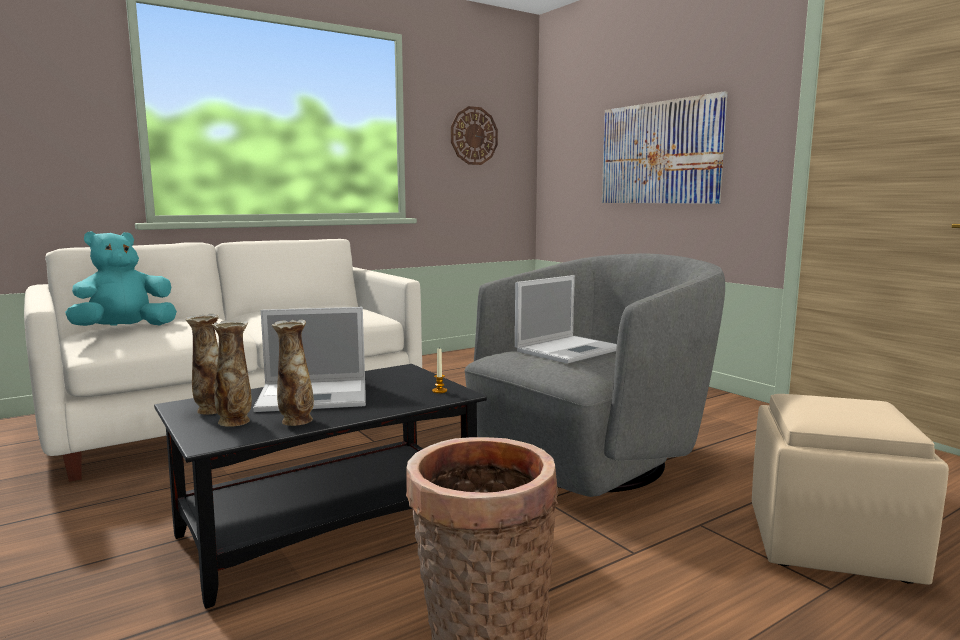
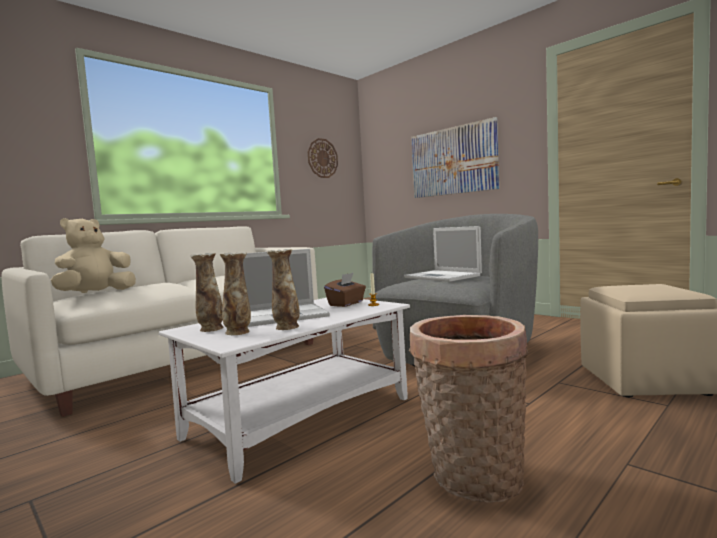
camera: 10 degrees left, 5 degrees down
turquoise plush toy [65,231,177,326] -> beige plush toy [51,218,136,293]
black coffee table [154,364,487,609] -> white coffee table [159,298,410,484]
laptop [515,275,617,364] -> laptop turned 105 degrees clockwise [404,226,482,282]
none -> brown tissue box [324,273,366,307]

